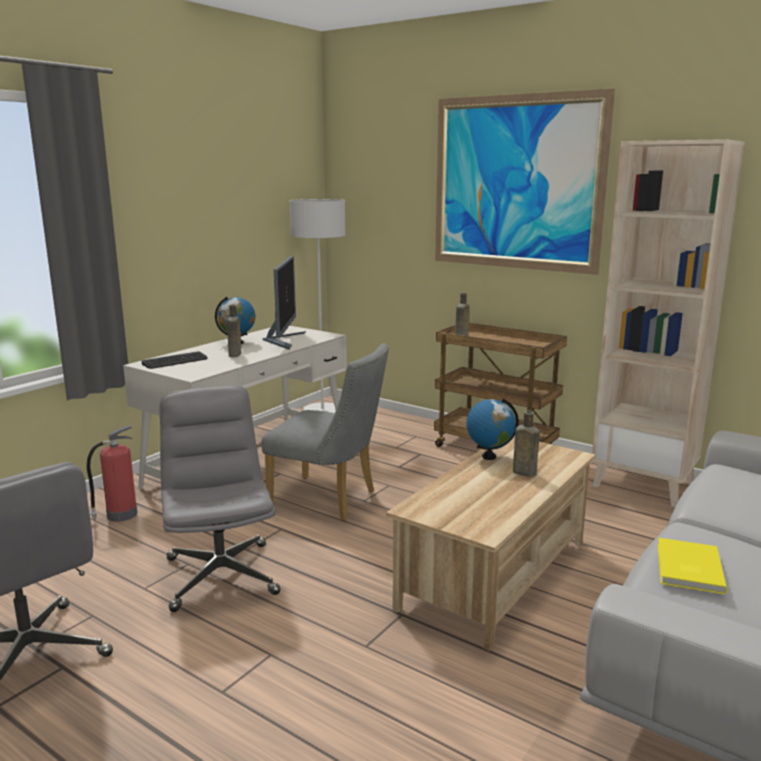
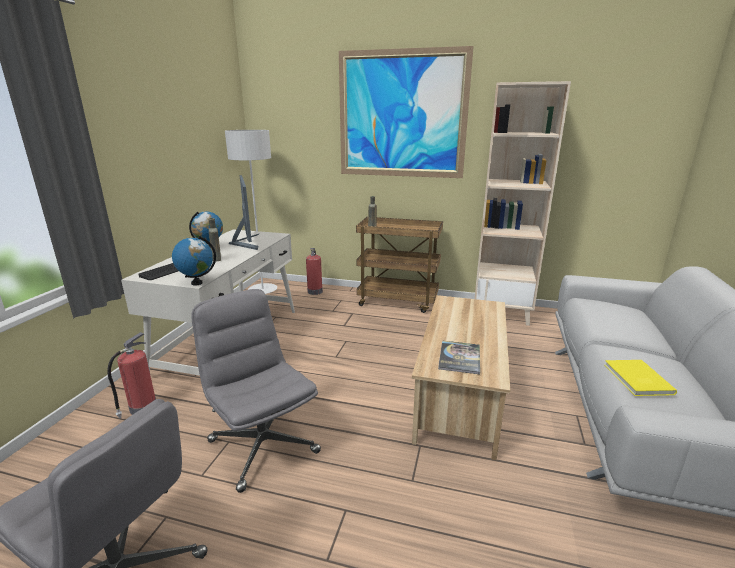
camera: 20 degrees left, 5 degrees up
grey chair [261,343,389,521] -> none
globe [466,398,519,460] -> globe moved to [172,236,216,286]
brown bottle [513,411,540,477] -> none
none -> fire extinguisher [306,248,323,295]
none -> book [438,341,480,375]

